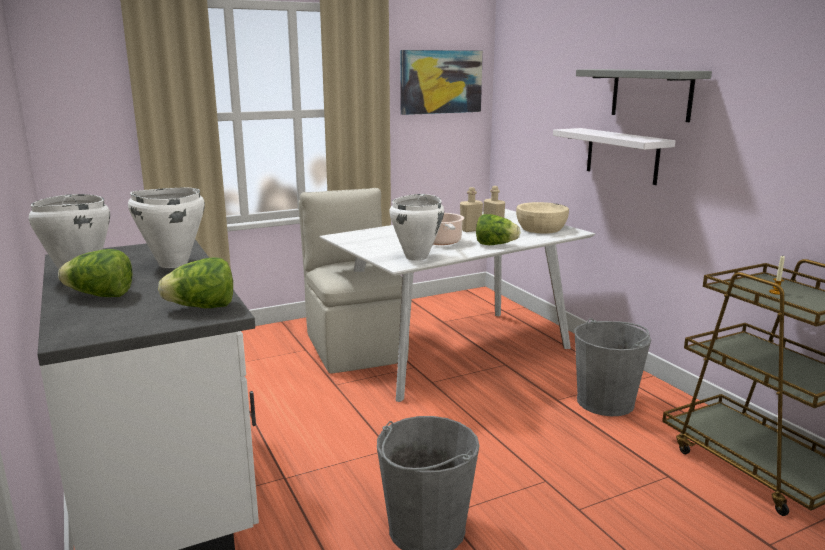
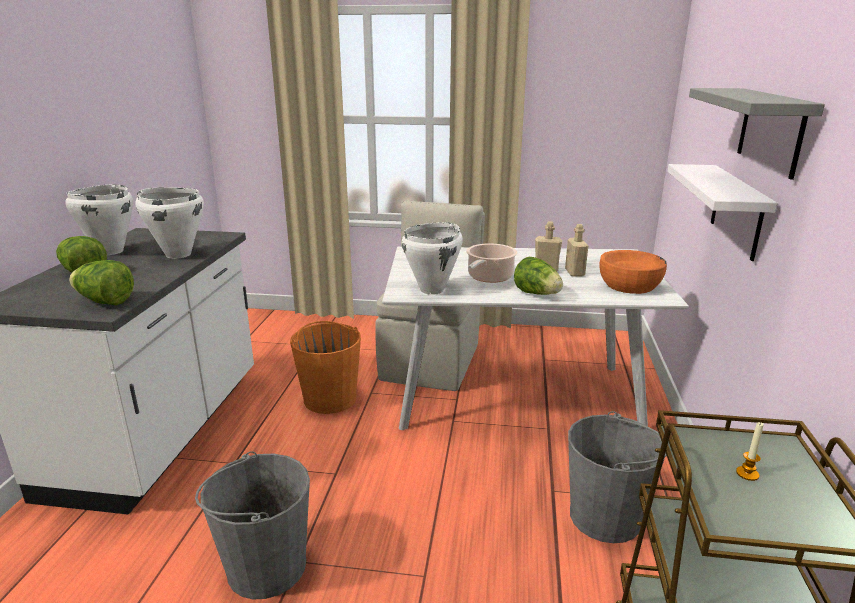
camera: 35 degrees right, 5 degrees up
picture [400,50,483,115] -> none
beige bowl [516,202,569,234] -> orange bowl [599,250,667,294]
none -> orange bucket [290,321,361,414]

